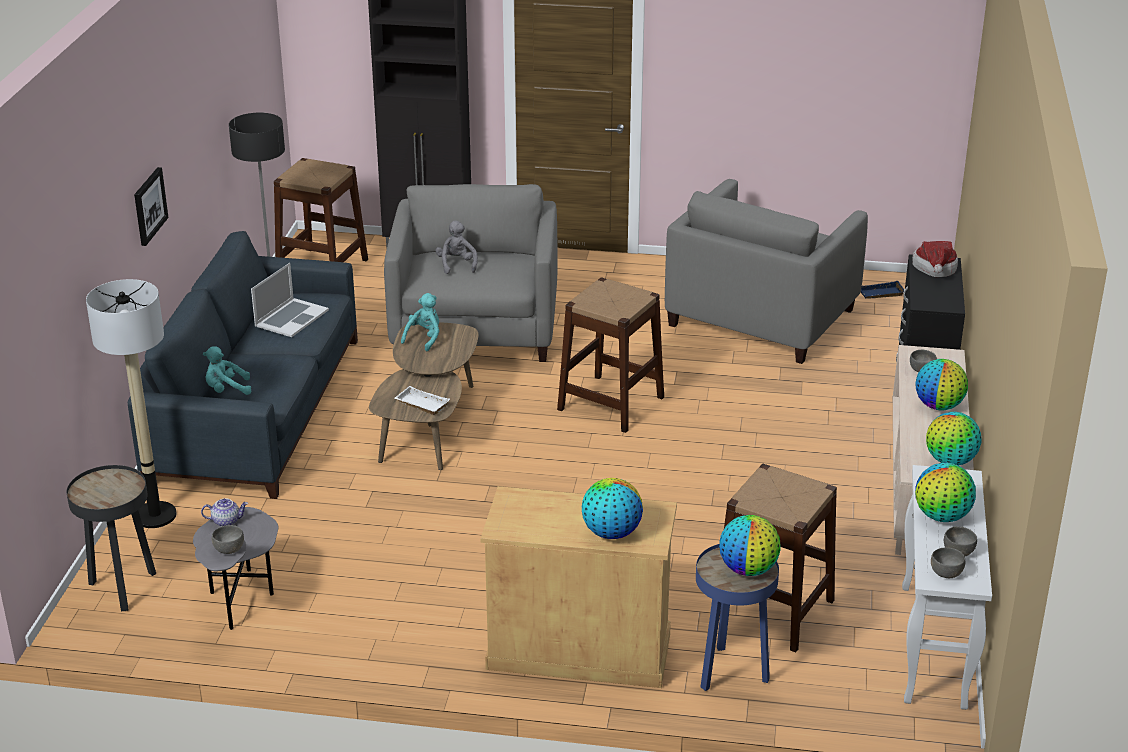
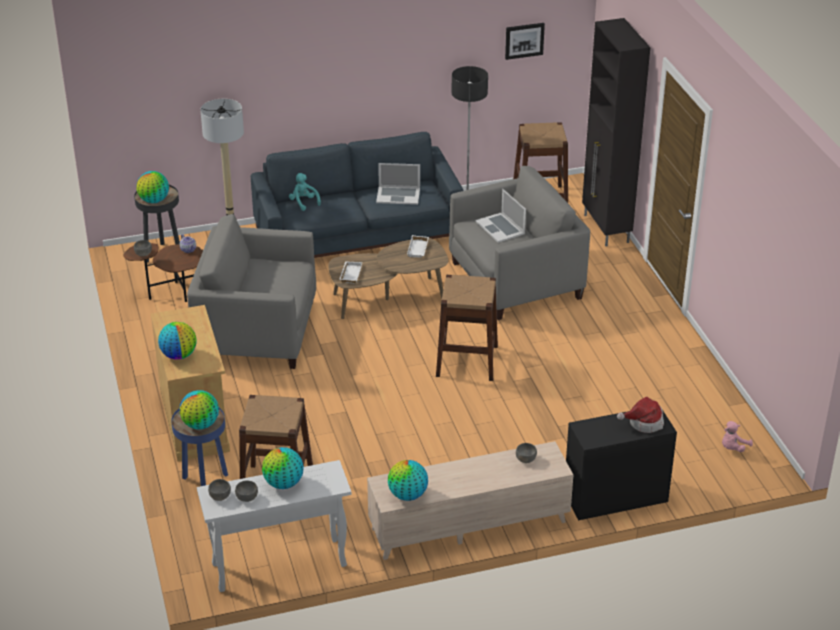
camera: 65 degrees right, 5 degrees up
picture [134,167,169,246] -> picture moved to [505,23,545,60]
grey side table [193,507,278,630] -> brown side table [124,243,203,302]
turquoise plush toy [401,293,439,351] -> white tray [407,235,429,258]
grey plush toy [436,221,478,274] -> laptop [476,189,526,243]
grey armchair [665,179,868,364] -> grey armchair moved to [187,214,316,369]
blue tray [860,281,904,299] -> pink plush toy [722,421,753,452]
globe [916,359,968,410] -> globe moved to [136,171,169,203]

